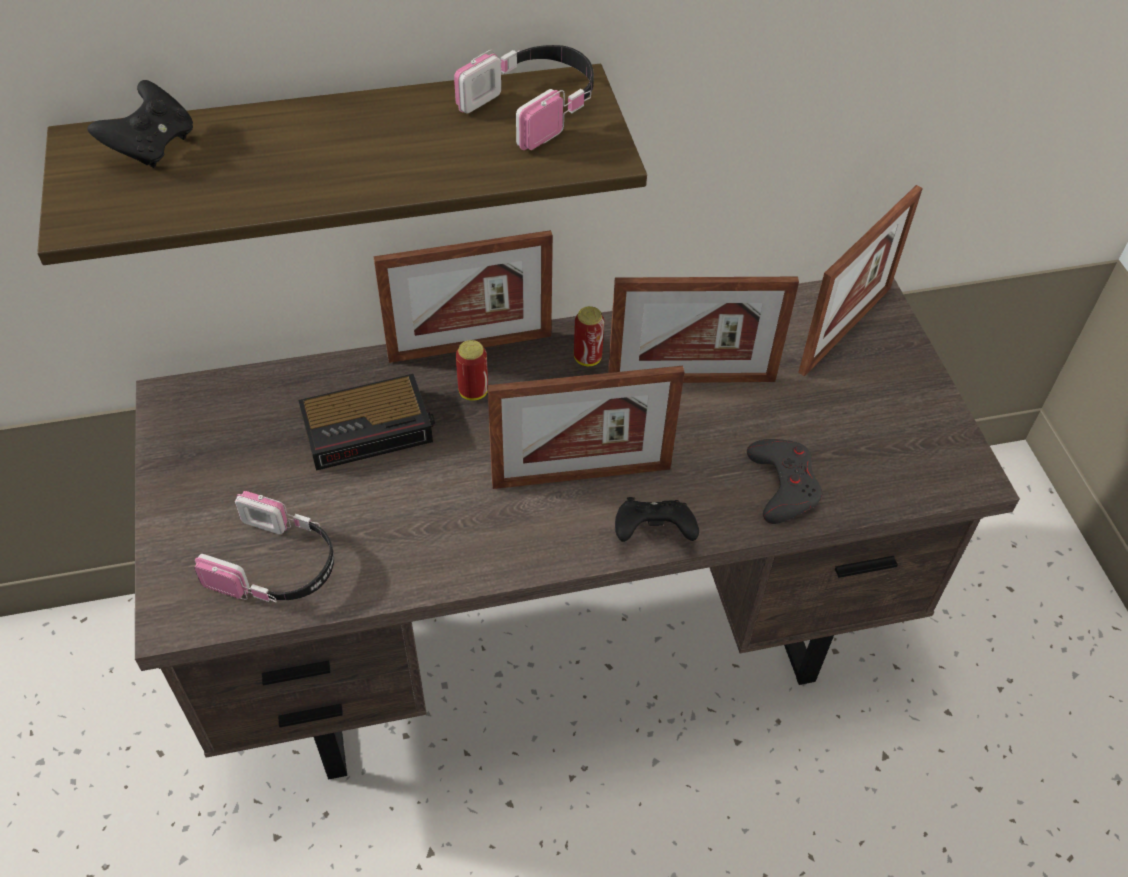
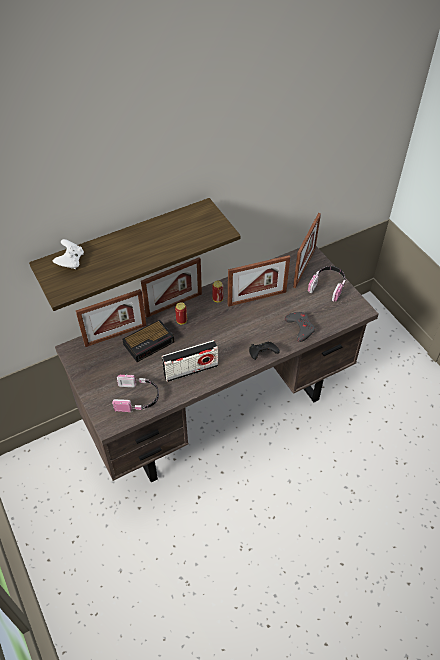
camera: 15 degrees left, 0 degrees up
black game controller [87,80,193,168] -> white game controller [53,239,84,269]
headphones [454,45,594,150] -> headphones moved to [308,266,346,302]
picture frame [487,366,685,489] -> picture frame moved to [76,289,147,347]
none -> radio [162,340,218,382]

